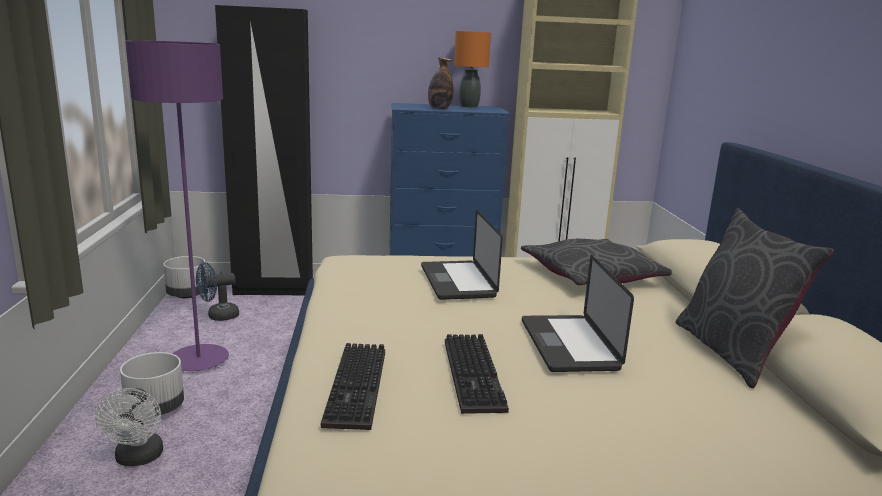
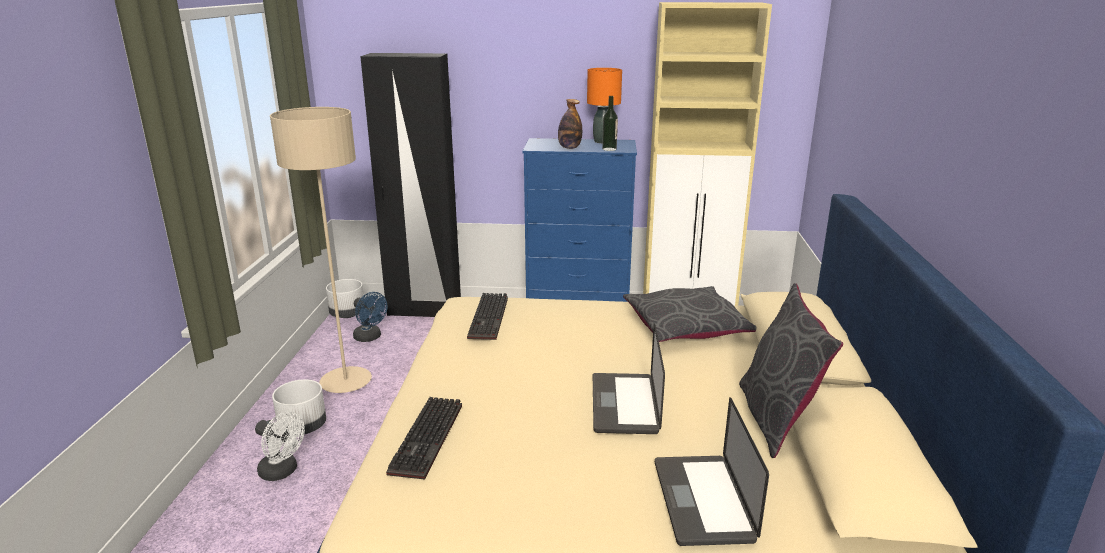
camera: 10 degrees right, 5 degrees up
white fan [95,388,163,466] -> white fan turned 60 degrees counterclockwise [255,412,305,481]
purple floor lamp [125,40,229,371] -> beige floor lamp [270,107,372,393]
blue fan [196,262,239,321] -> blue fan turned 120 degrees counterclockwise [353,292,387,342]
laptop [421,209,503,300] -> laptop moved to [655,397,769,546]
keyboard [445,334,509,414] -> keyboard moved to [467,293,508,340]
none -> bottle [602,96,618,151]

